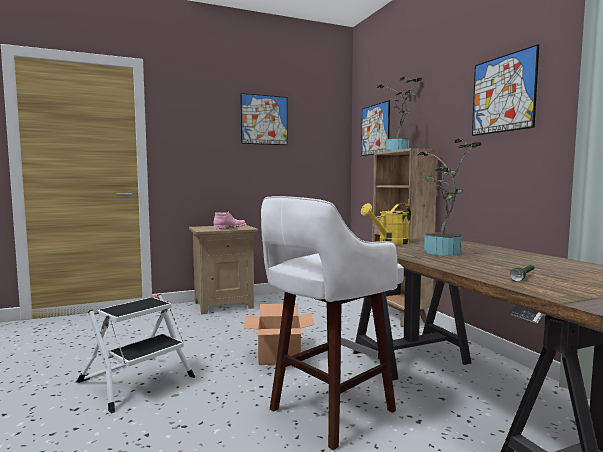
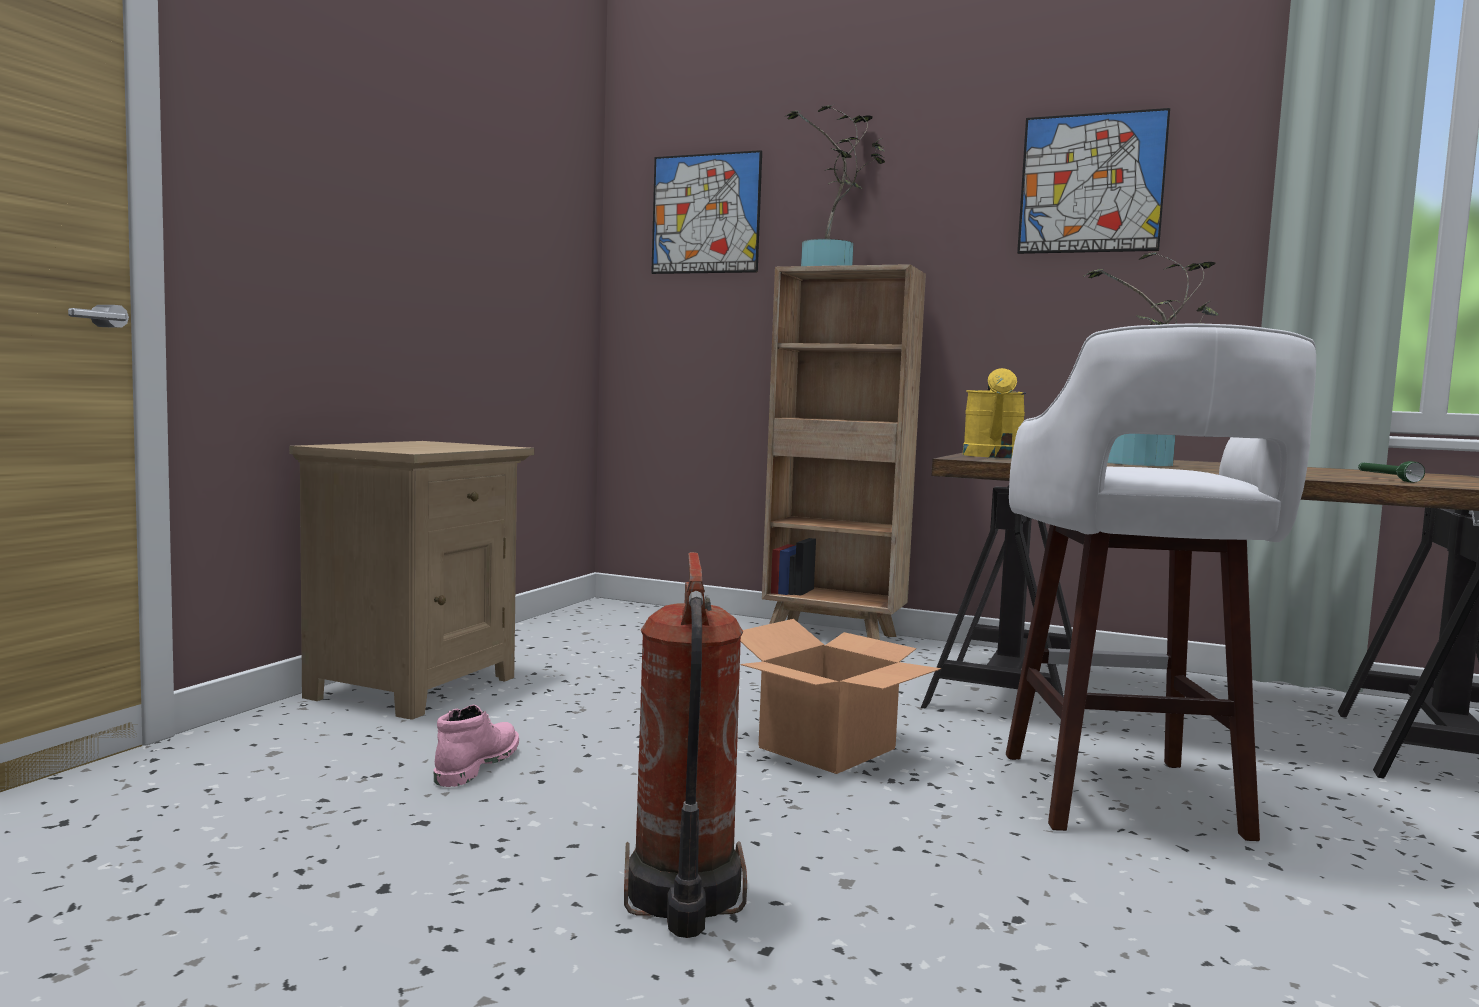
camera: 45 degrees left, 0 degrees up
step ladder [76,294,195,413] -> fire extinguisher [624,552,747,938]
pink boot [214,212,246,229] -> pink boot moved to [434,705,519,787]
picture [240,93,288,145] -> none

